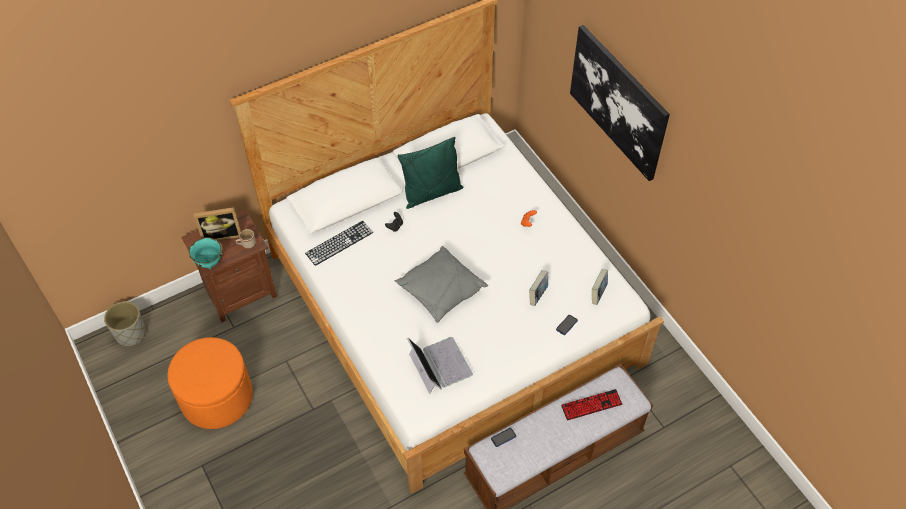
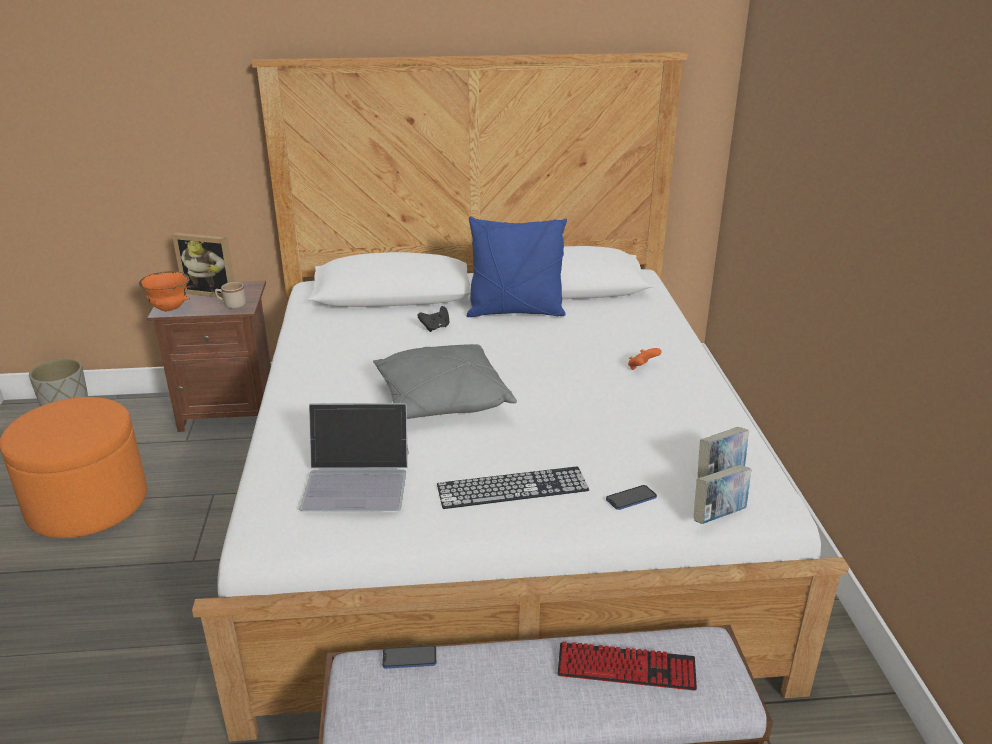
camera: 25 degrees right, 25 degrees down
turquoise bowl [189,237,223,269] -> orange bowl [139,271,190,312]
keyboard [305,221,373,266] -> keyboard moved to [437,466,589,509]
green pillow [397,137,464,209] -> blue pillow [467,217,567,317]
laptop [407,337,473,394] -> laptop turned 90 degrees clockwise [299,403,409,511]
book [529,270,548,306] -> book moved to [694,465,751,524]
picture [570,25,670,181] -> none

